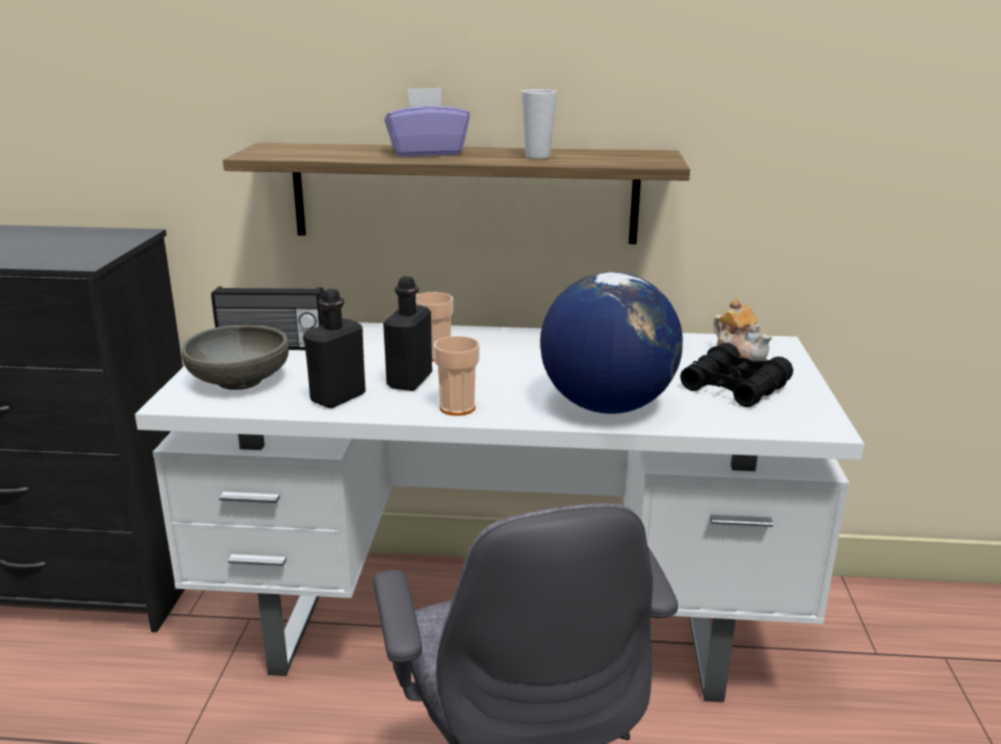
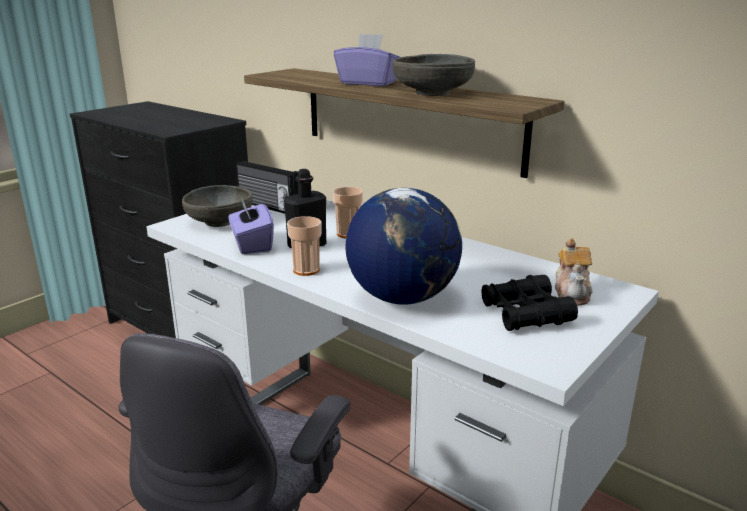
camera: 35 degrees right, 0 degrees up
black bottle [304,289,366,408] -> purple tissue box [228,199,274,254]
cup [521,89,557,159] -> grey bowl [393,54,475,96]

